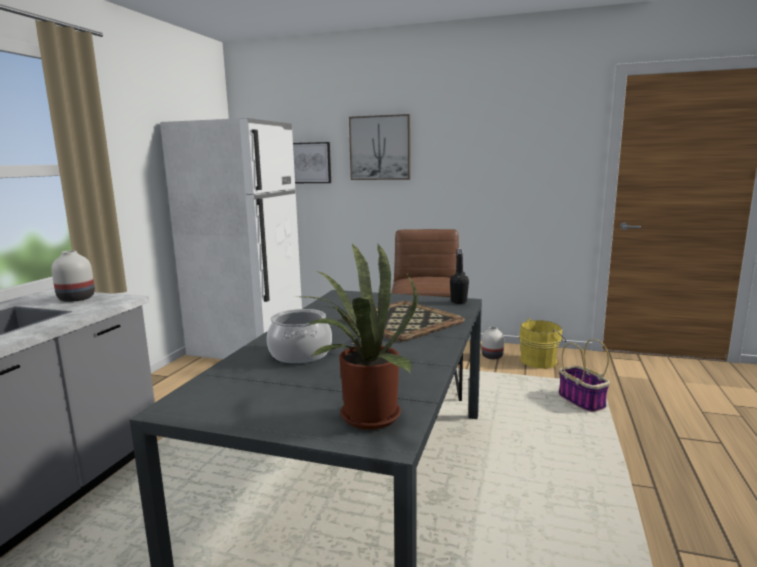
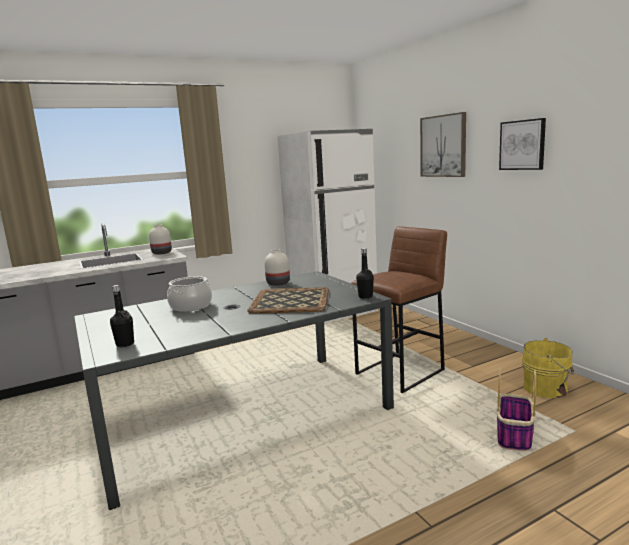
camera: 45 degrees right, 0 degrees up
picture [293,142,331,183] -> picture moved to [499,118,546,170]
potted plant [302,243,418,430] -> black bottle [110,285,134,347]
white vase [482,327,504,359] -> white vase moved to [264,249,290,286]

